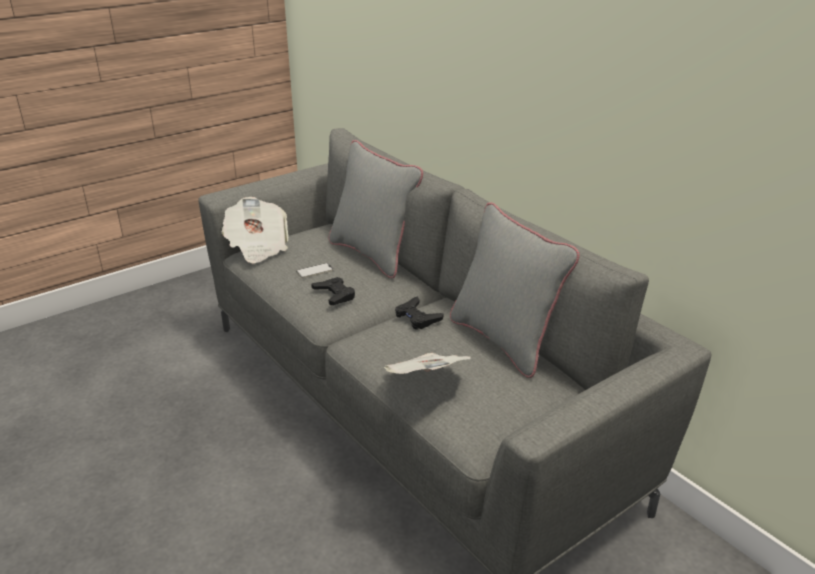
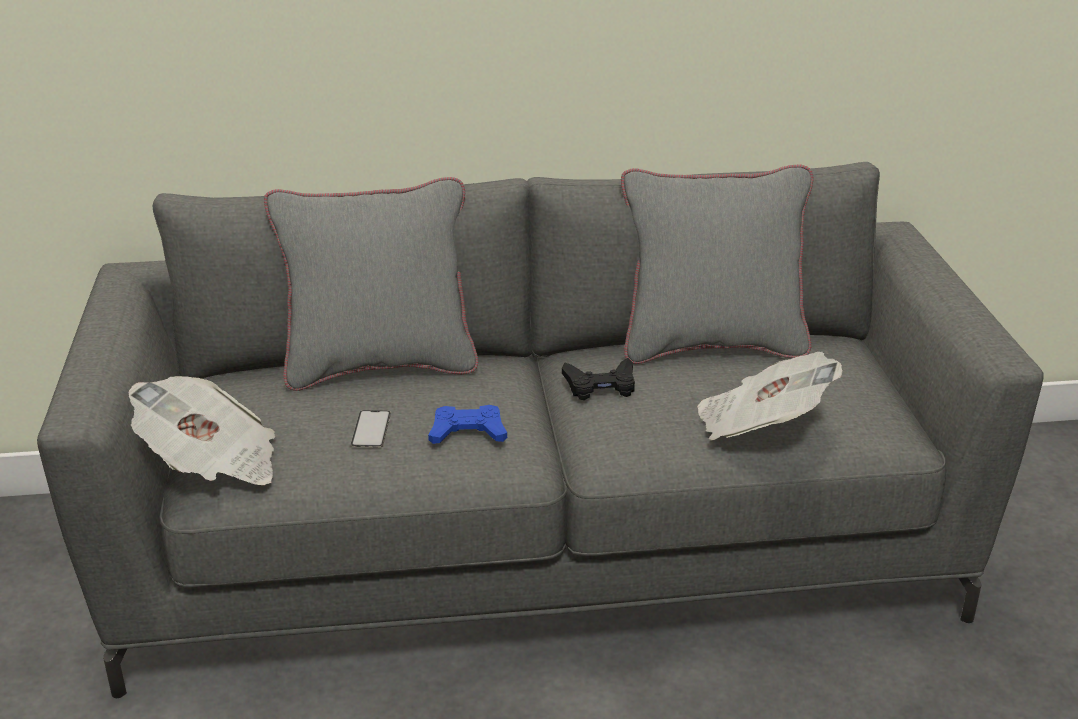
camera: 60 degrees left, 0 degrees up
black game controller [311,277,355,305] -> blue game controller [428,405,507,444]

